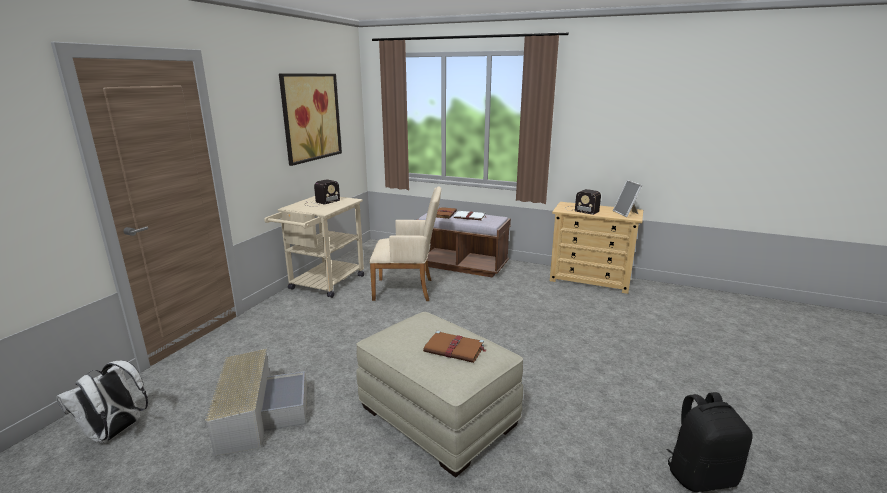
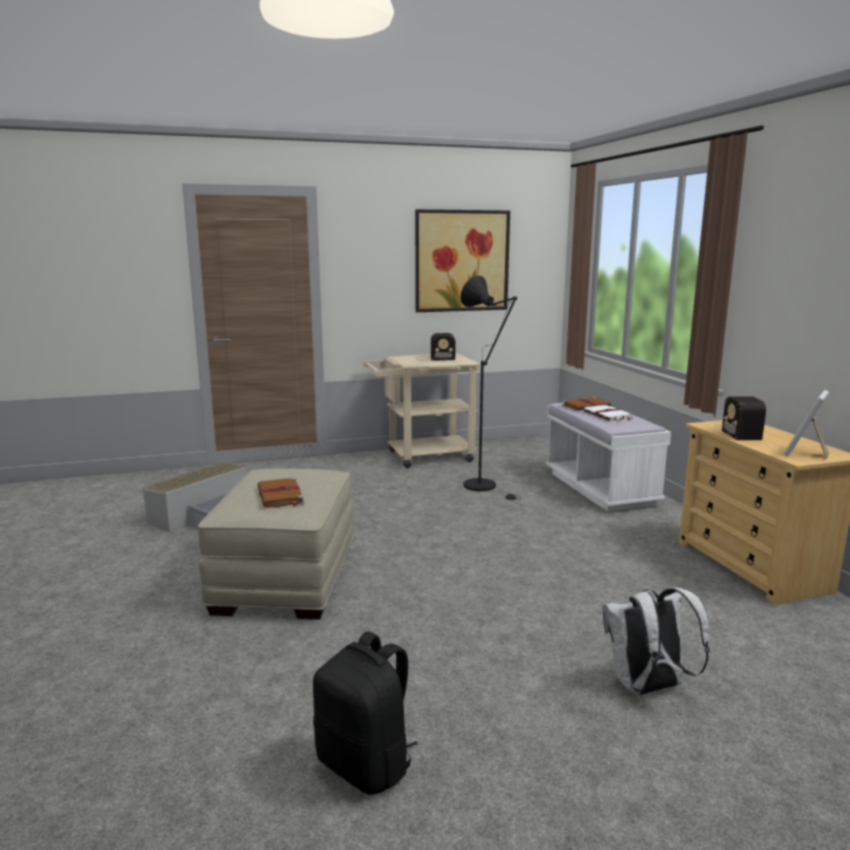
camera: 50 degrees right, 5 degrees down
white backpack [56,360,148,443] -> white backpack moved to [603,587,709,695]
beige armchair [369,186,441,301] -> black floor lamp [461,276,517,500]
brown bench [417,211,511,278] -> white bench [545,402,671,512]

